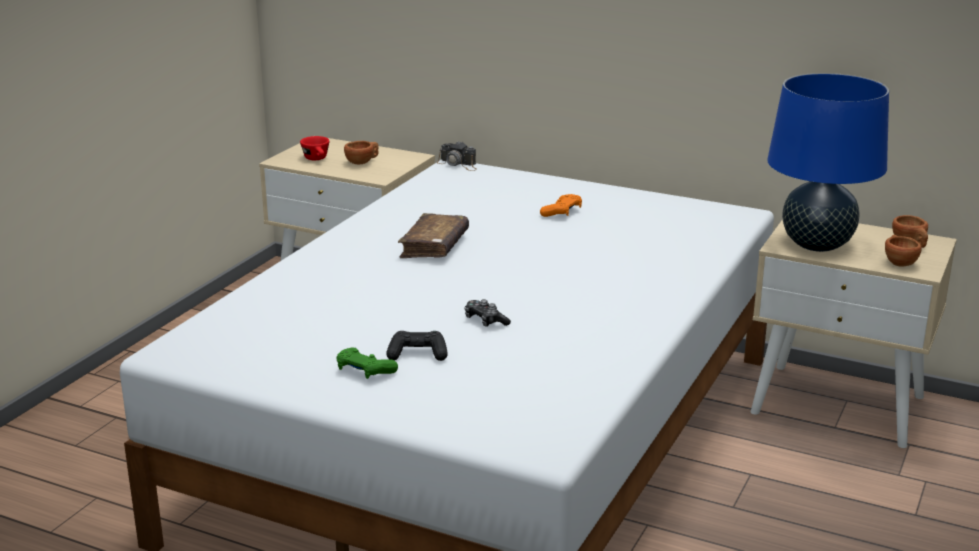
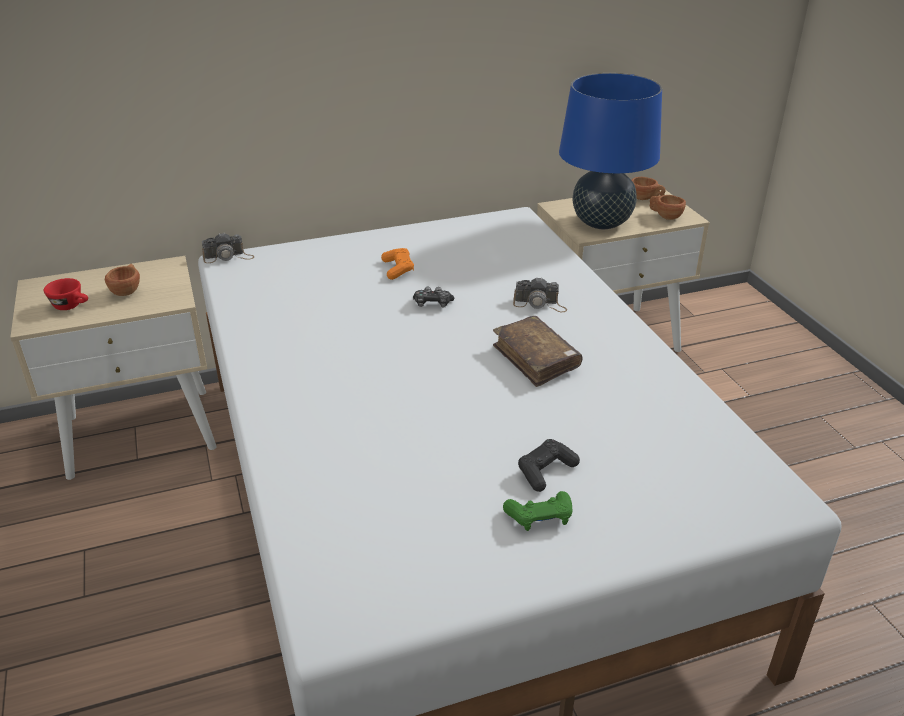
camera: 45 degrees left, 10 degrees up
brown book [398,213,469,258] -> brown book moved to [493,316,582,387]
game controller [465,299,511,327] -> game controller moved to [413,286,454,308]
none -> camera [513,277,567,312]

